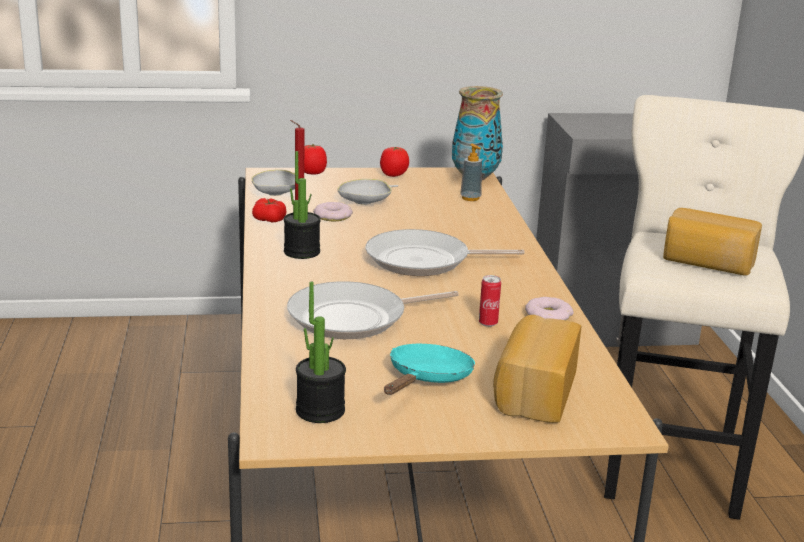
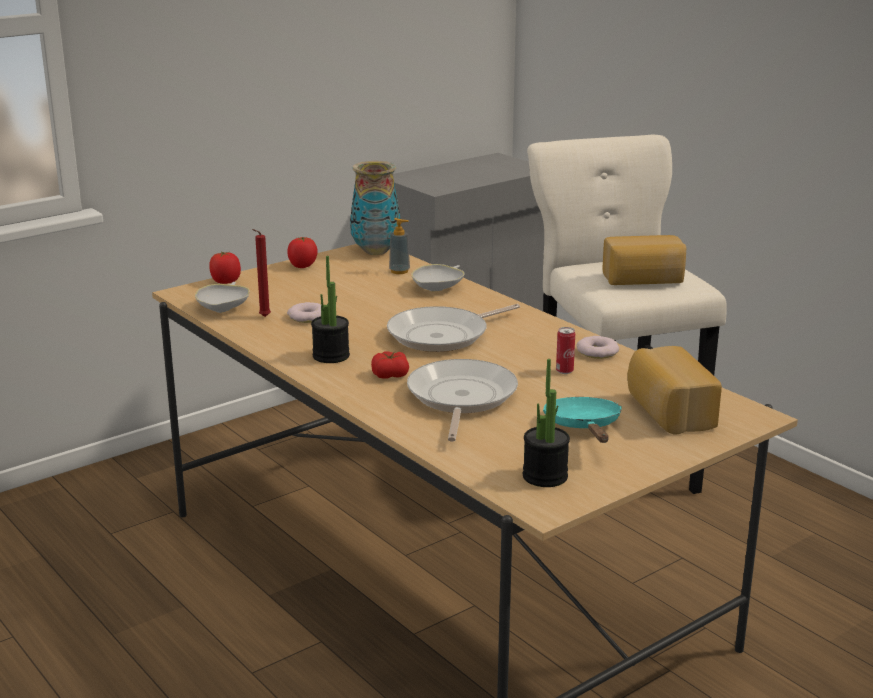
camera: 30 degrees left, 0 degrees up
tomato [252,198,286,222] -> tomato moved to [371,351,409,379]
frying pan [287,281,459,339] -> frying pan turned 150 degrees clockwise [407,359,518,442]
white bowl [337,179,398,205] -> white bowl moved to [411,264,465,291]

